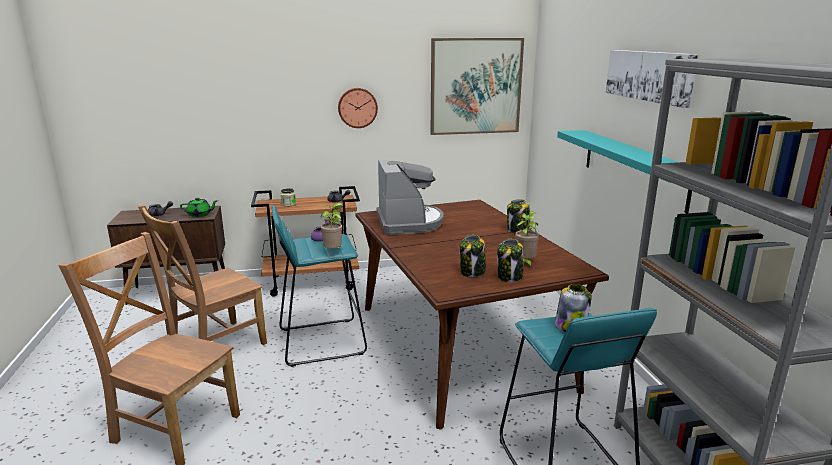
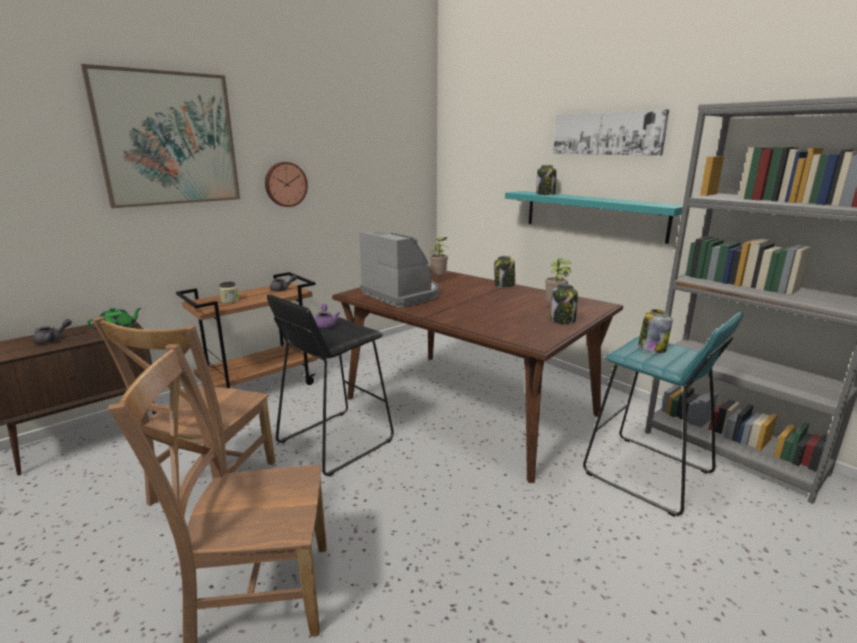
camera: 30 degrees left, 0 degrees up
turquoise stool [272,205,367,367] -> black stool [267,295,394,477]
potted plant [320,203,343,249] -> potted plant moved to [429,237,448,276]
picture [431,38,524,135] -> picture moved to [81,64,240,208]
jar [460,235,486,277] -> jar moved to [536,165,557,195]

